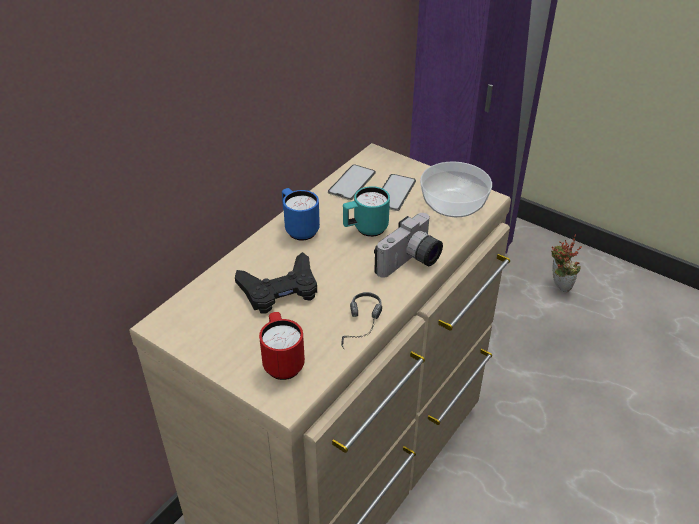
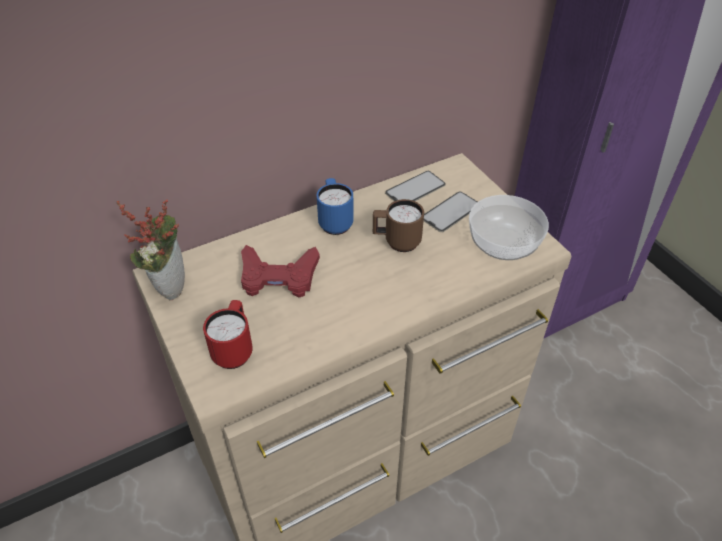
camera: 25 degrees right, 5 degrees up
black game controller [235,252,317,313] -> red game controller [241,245,320,297]
headphones [341,292,382,350] -> none
turquoise mug [343,186,390,237] -> brown mug [373,199,424,252]
camera [374,213,443,278] -> none
potted plant [551,234,582,292] -> potted plant moved to [117,200,185,301]

